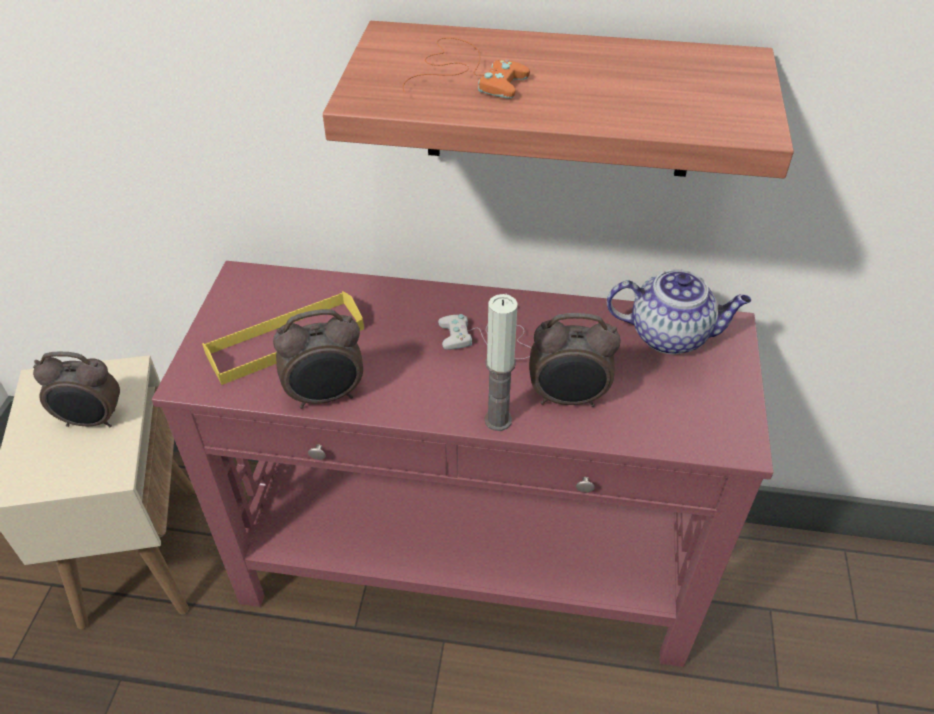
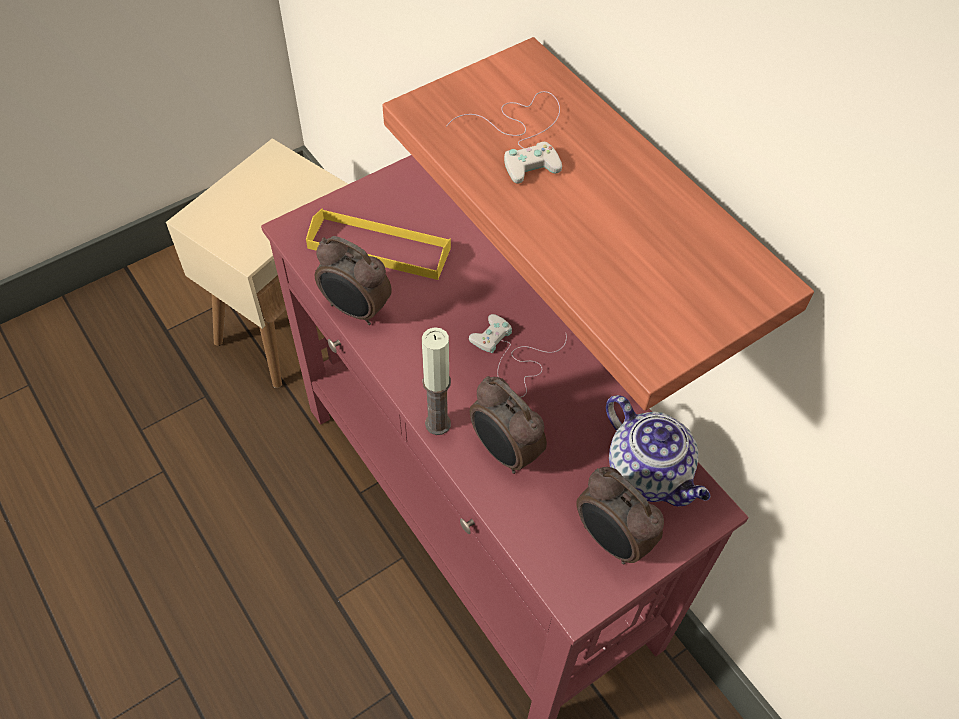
camera: 45 degrees right, 10 degrees up
alarm clock [33,352,120,427] -> alarm clock moved to [576,467,664,564]
orange game controller [403,38,530,99] -> white game controller [446,91,562,184]

